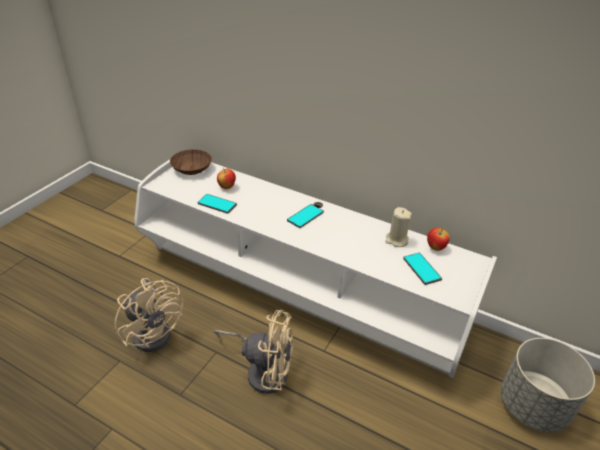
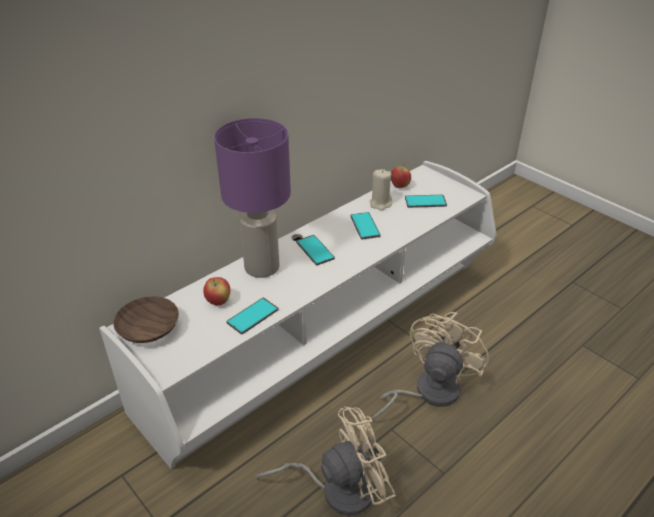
camera: 70 degrees left, 0 degrees up
grey planter [501,338,595,432] -> none
none -> purple table lamp [214,118,291,278]
none -> phone [350,212,381,240]

